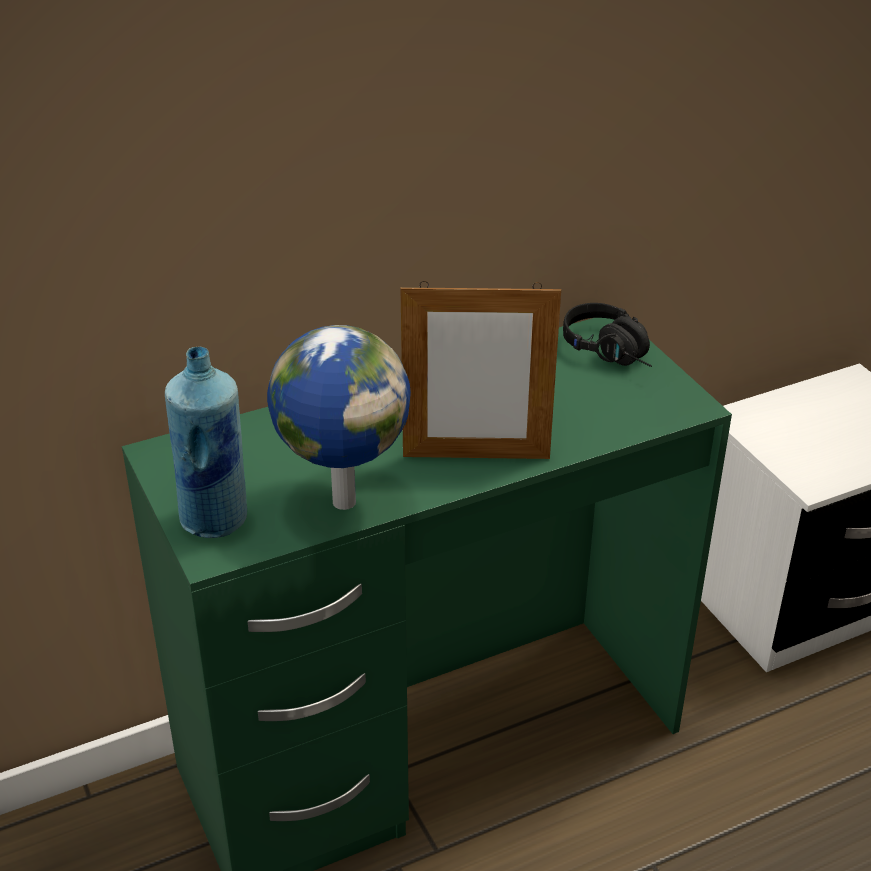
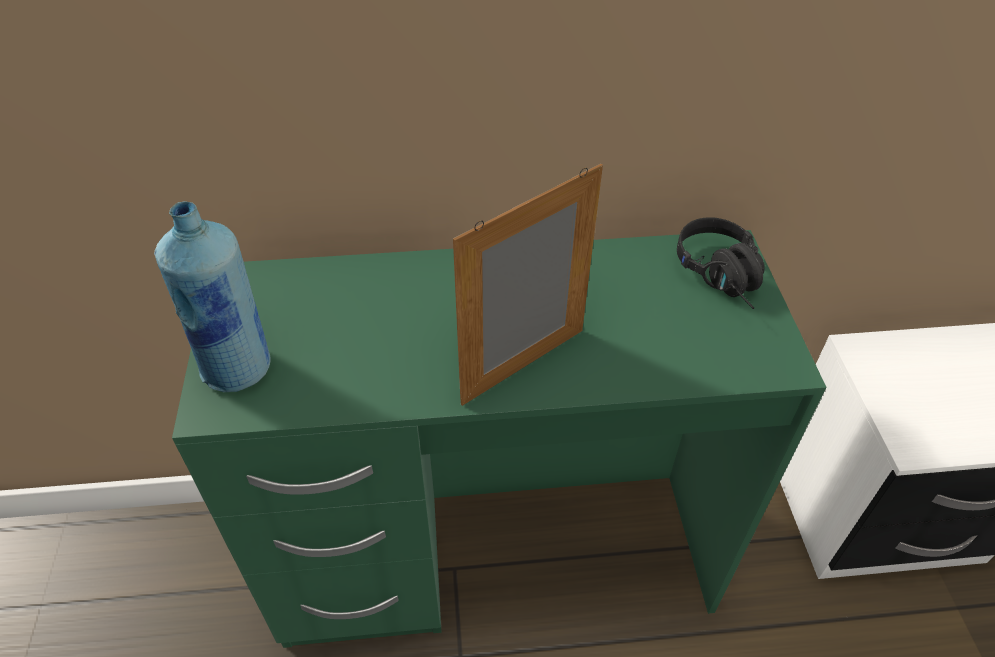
camera: 20 degrees right, 10 degrees up
globe [267,325,411,510] -> none
picture frame [400,281,561,459] -> picture frame turned 120 degrees clockwise [453,164,603,406]

